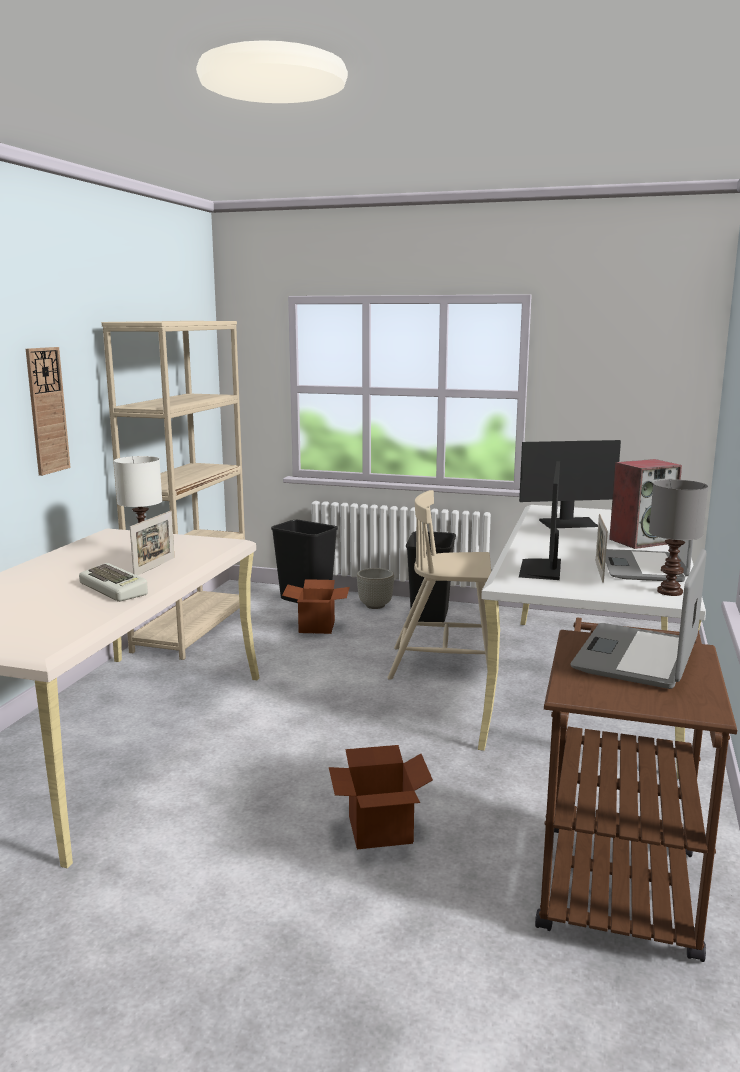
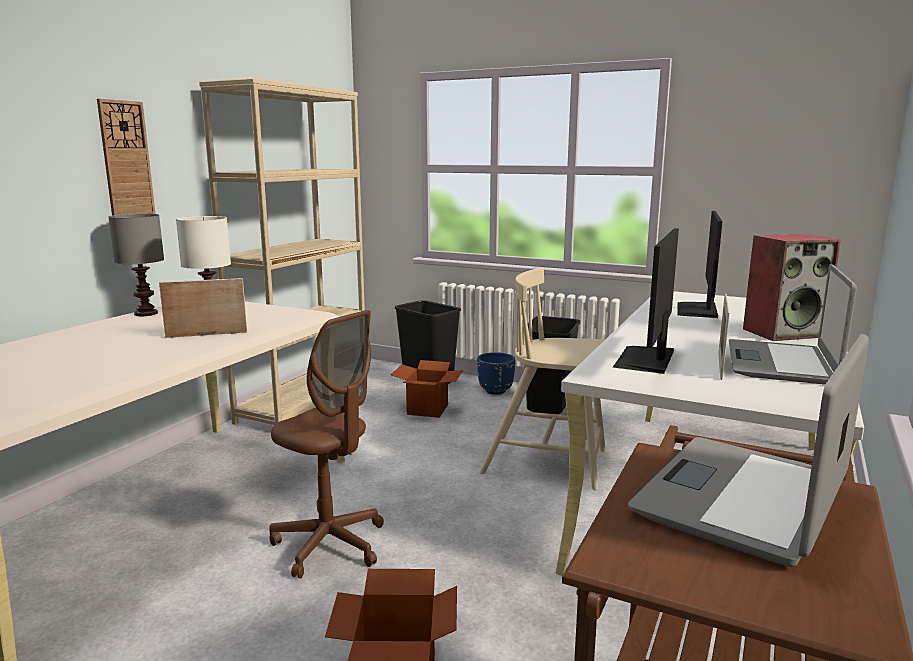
camera: 10 degrees right, 0 degrees up
keyboard [79,563,148,602] -> none
picture frame [130,511,175,576] -> picture frame turned 135 degrees counterclockwise [159,278,247,338]
grey planter [357,568,394,609] -> blue planter [477,352,516,395]
monitor [519,440,621,529] -> monitor turned 105 degrees clockwise [677,211,722,318]
grey table lamp [649,479,708,596] -> grey table lamp moved to [108,214,164,316]
none -> brown office chair [269,310,384,578]

